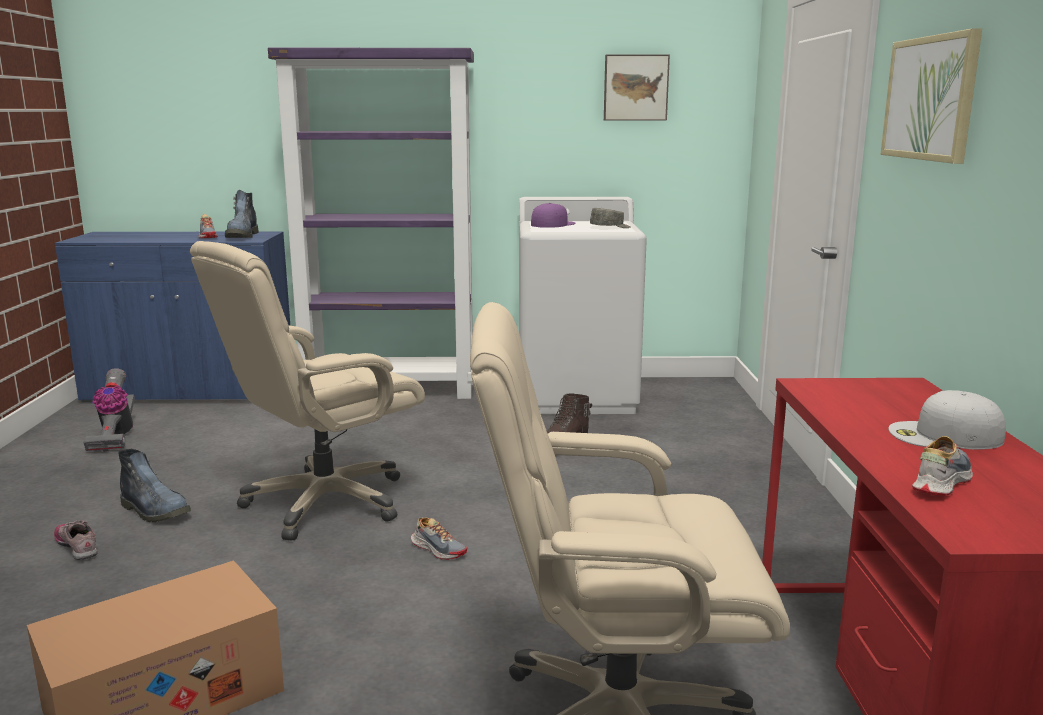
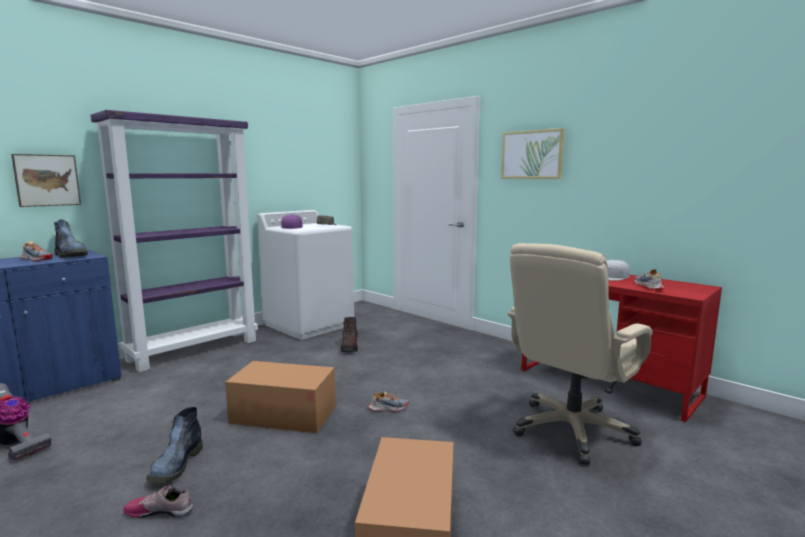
camera: 45 degrees left, 5 degrees down
boot [118,449,191,522] -> boot turned 105 degrees clockwise [146,407,203,482]
beige office chair [190,241,425,540] -> cardboard box [225,361,336,433]
picture [604,54,670,121] -> picture moved to [11,154,81,207]

